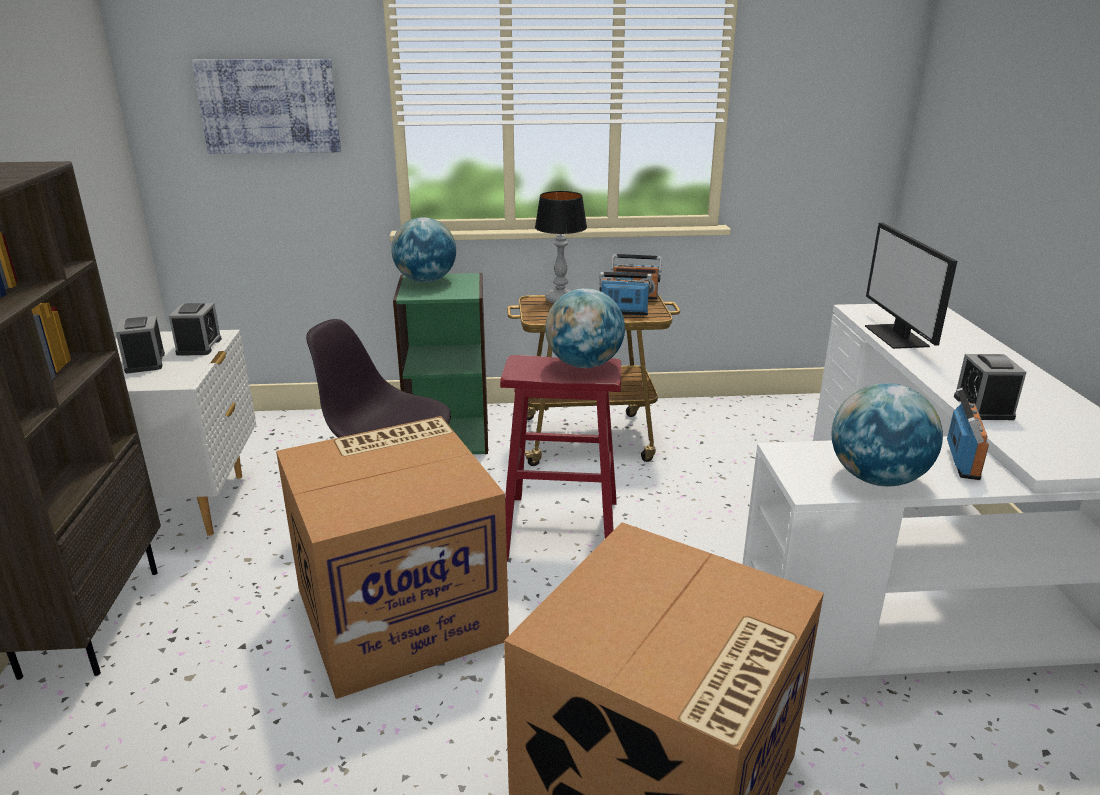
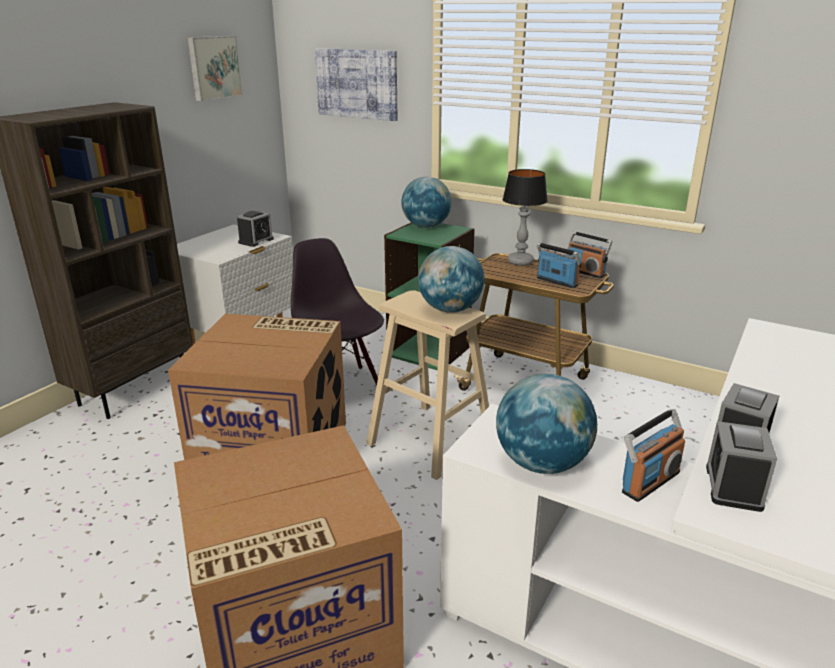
camera: 35 degrees right, 0 degrees up
alarm clock [116,316,165,373] -> alarm clock moved to [706,421,777,512]
red stool [500,355,621,561] -> beige stool [366,290,489,480]
monitor [865,223,957,349] -> none
none -> picture [187,36,243,101]

